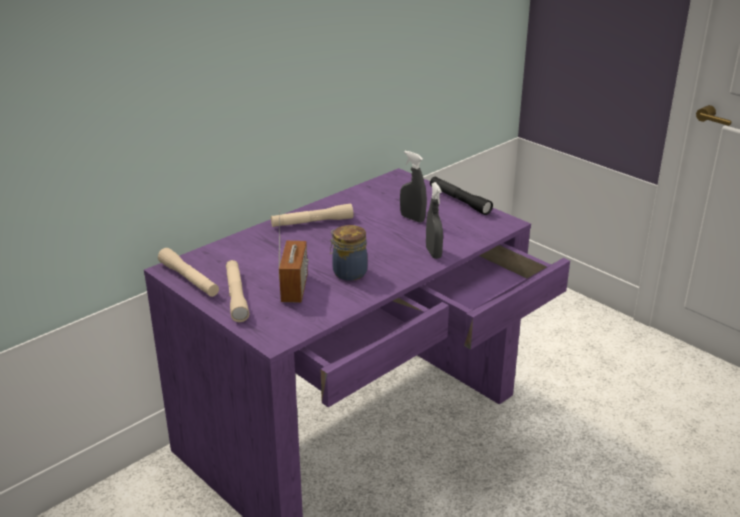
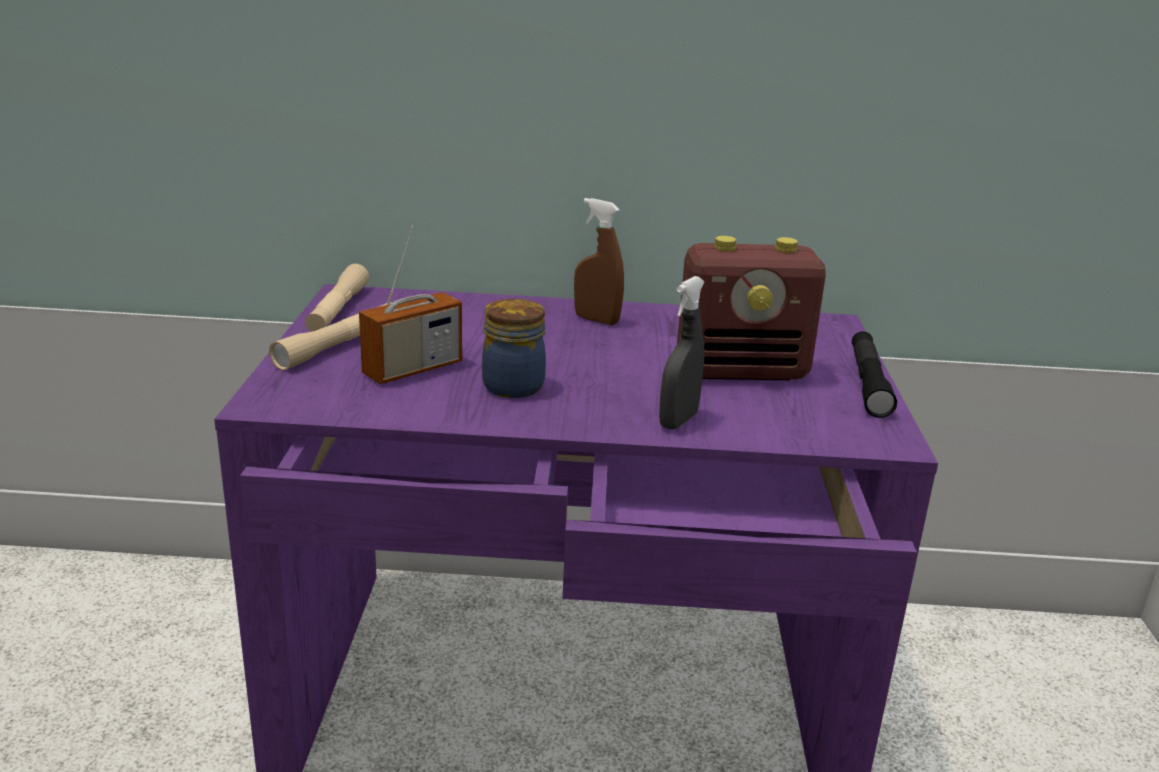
camera: 45 degrees right, 5 degrees down
beige flashlight [271,203,354,227] -> brown spray bottle [574,198,624,325]
grey spray bottle [400,151,427,223] -> radio [677,236,826,380]

